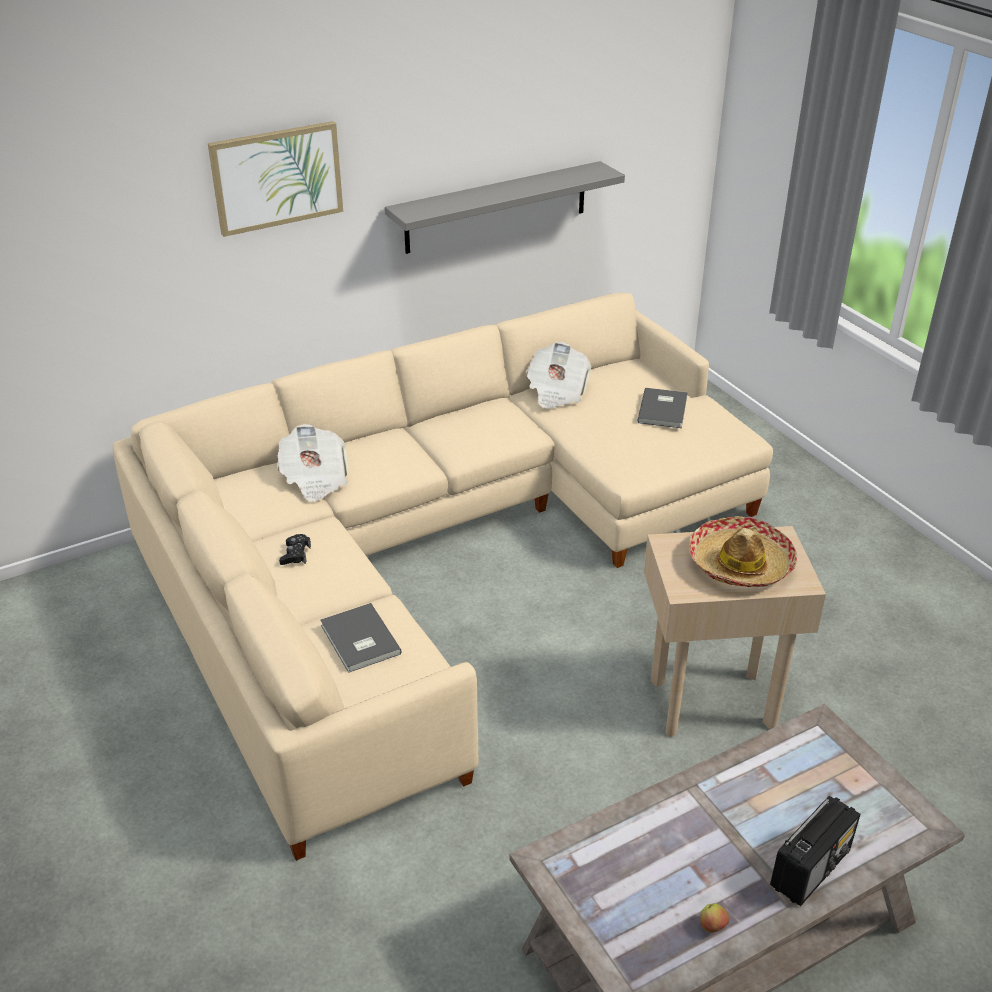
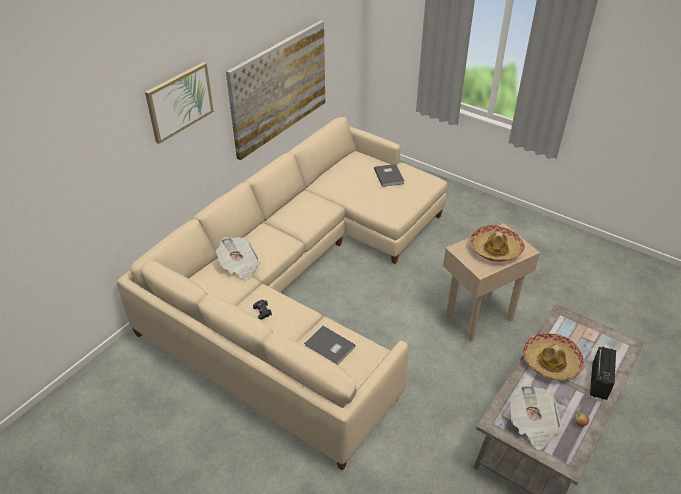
camera: 25 degrees left, 5 degrees up
grey shelf [385,161,625,254] -> picture [226,20,325,160]
newspaper [526,342,592,409] -> newspaper moved to [510,384,561,450]
none -> hat [523,333,584,380]

